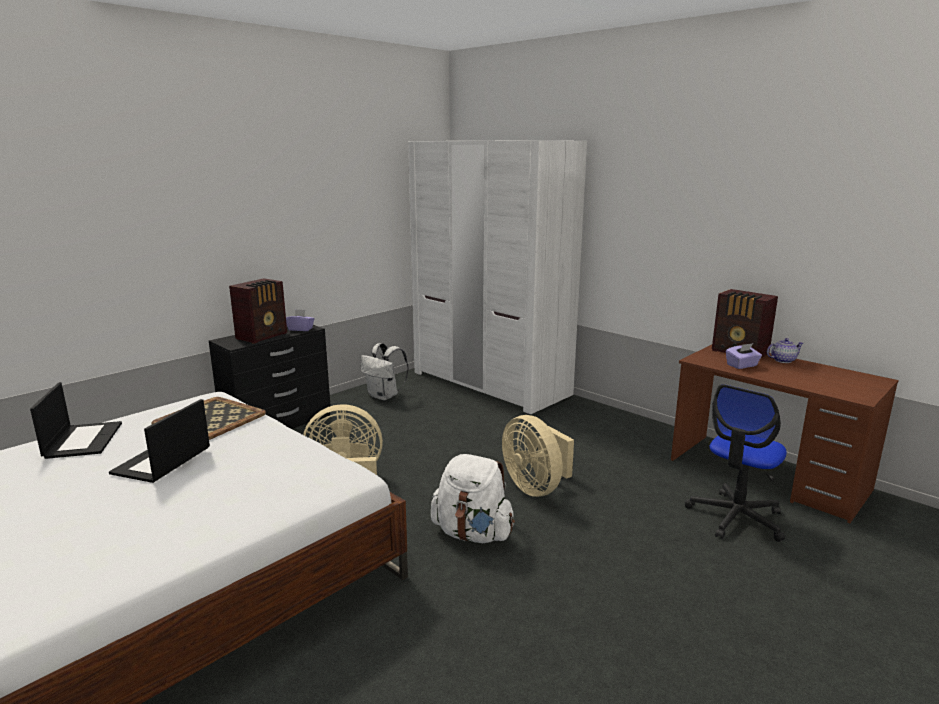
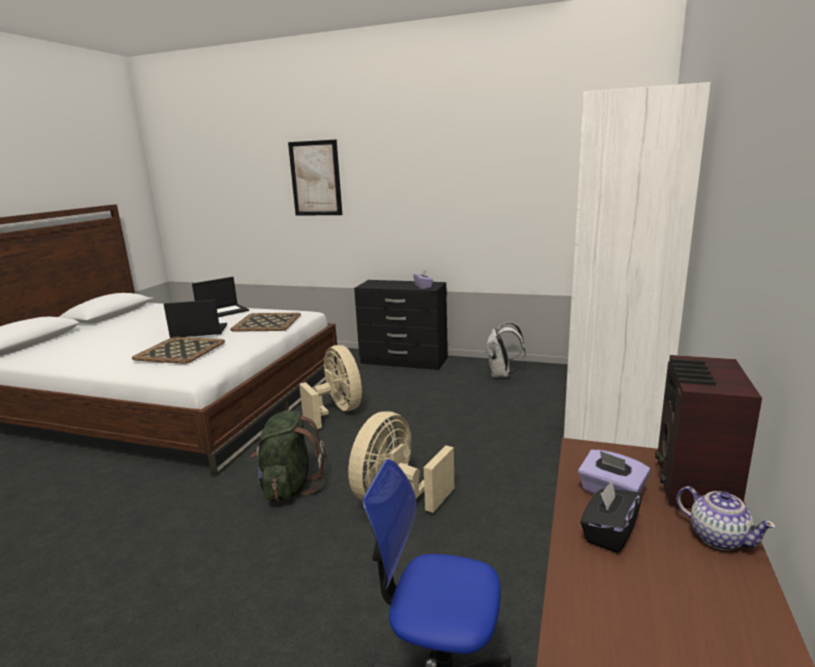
camera: 65 degrees right, 0 degrees up
radio [229,278,287,344] -> none
white backpack [431,454,515,543] -> green backpack [251,410,327,501]
none -> tray [132,337,225,364]
none -> picture [288,140,342,216]
none -> black tissue box [580,480,642,553]

